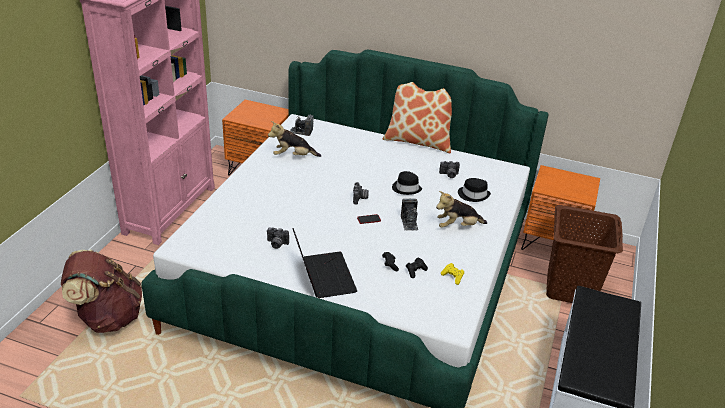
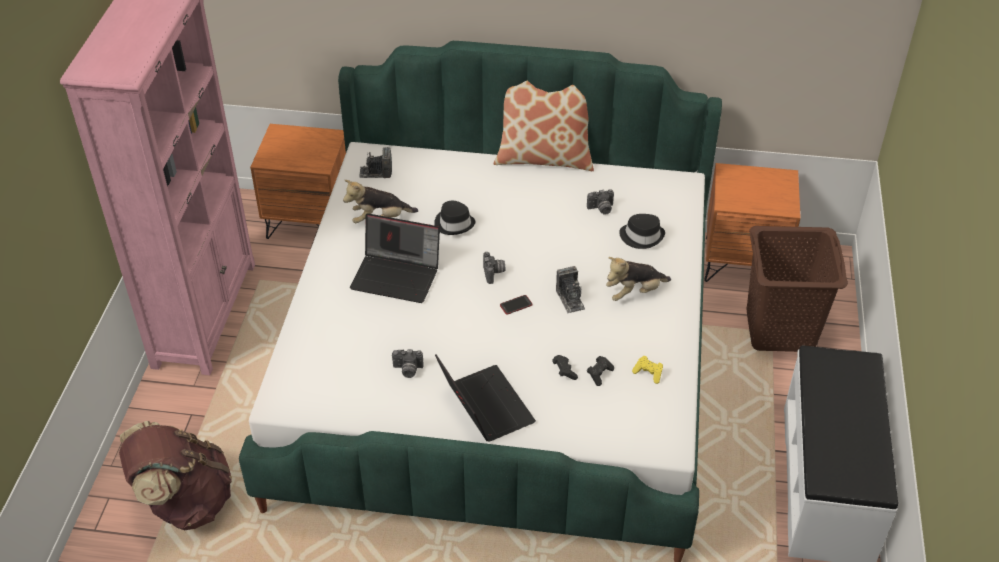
camera: 10 degrees left, 10 degrees up
black hat [392,171,422,195] -> black hat moved to [434,201,476,235]
none -> laptop [350,213,440,303]

